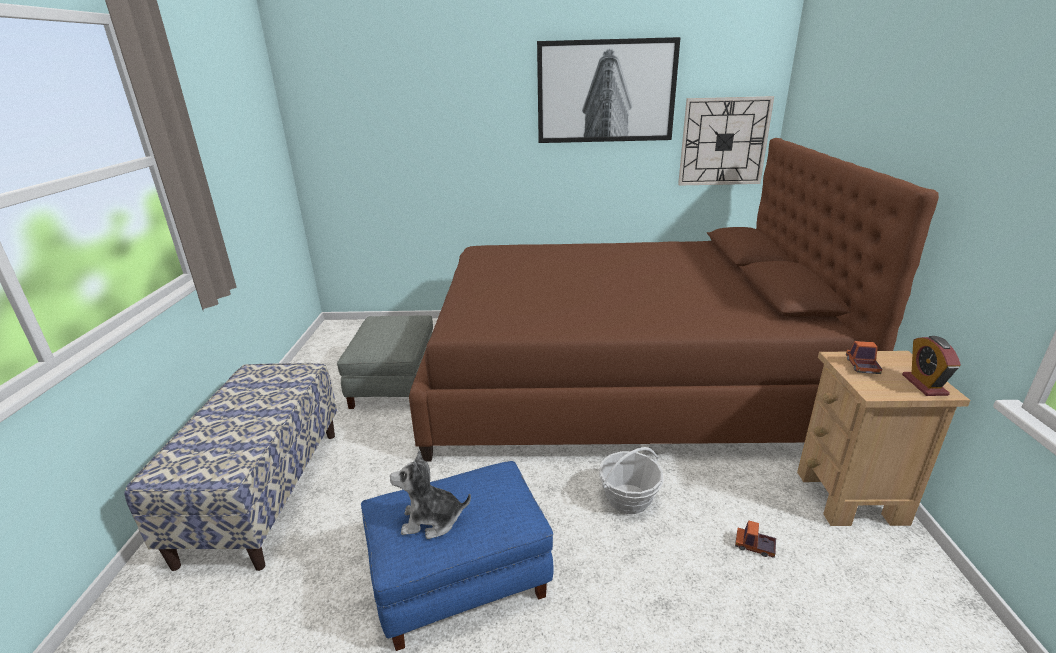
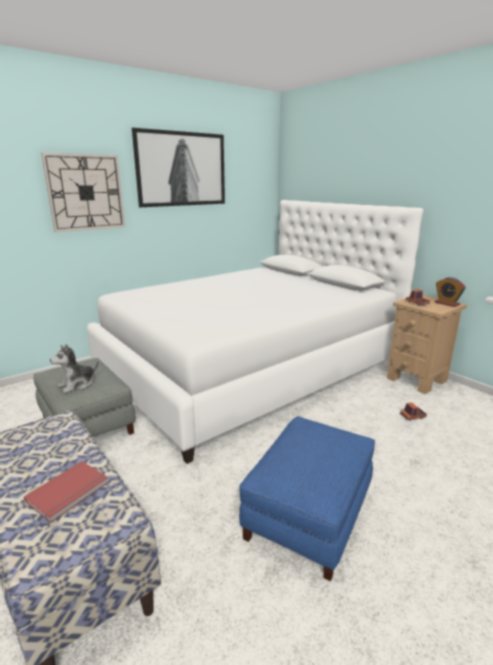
camera: 40 degrees left, 5 degrees down
plush toy [390,450,471,539] -> plush toy moved to [50,344,99,393]
brown bed [409,138,939,461] -> white bed [87,200,423,464]
basket [599,447,663,514] -> none
wall clock [678,96,774,186] -> wall clock moved to [41,153,125,232]
none -> red book [24,461,109,523]

